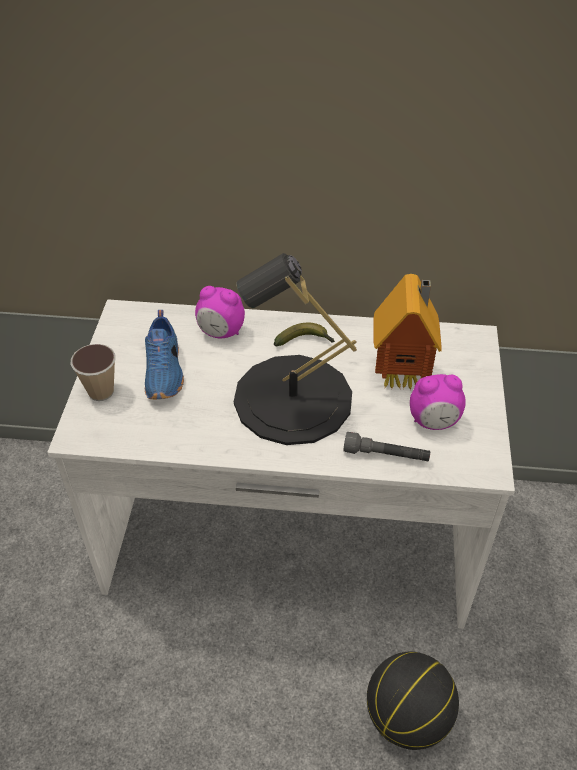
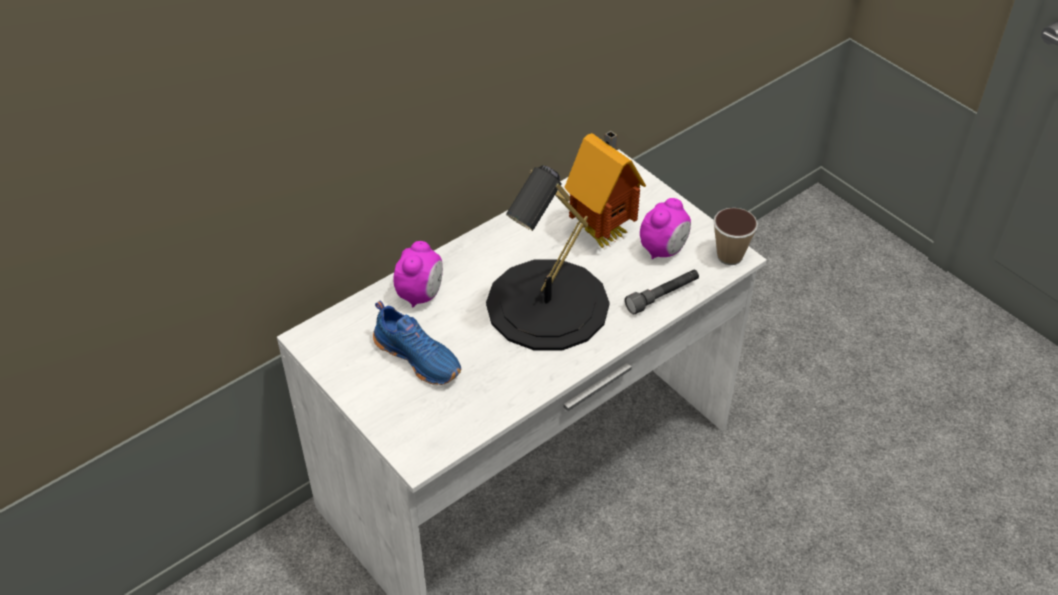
camera: 45 degrees left, 0 degrees up
cup [70,344,116,401] -> cup moved to [713,208,758,265]
alarm clock [195,286,245,338] -> alarm clock turned 45 degrees counterclockwise [393,241,443,308]
banana [274,323,335,347] -> none
basketball [367,652,459,750] -> none

